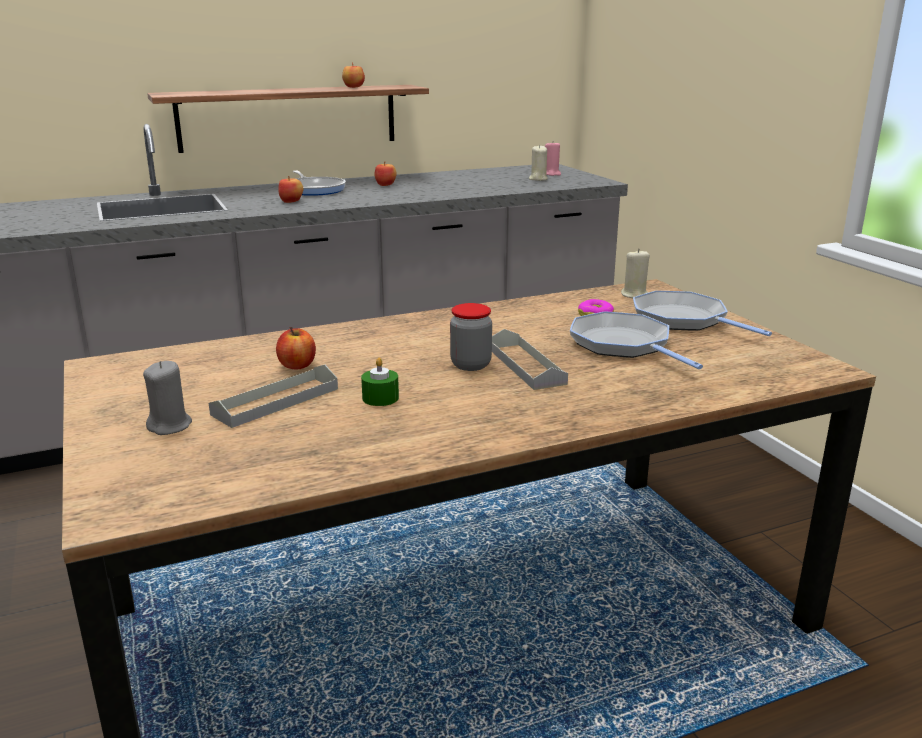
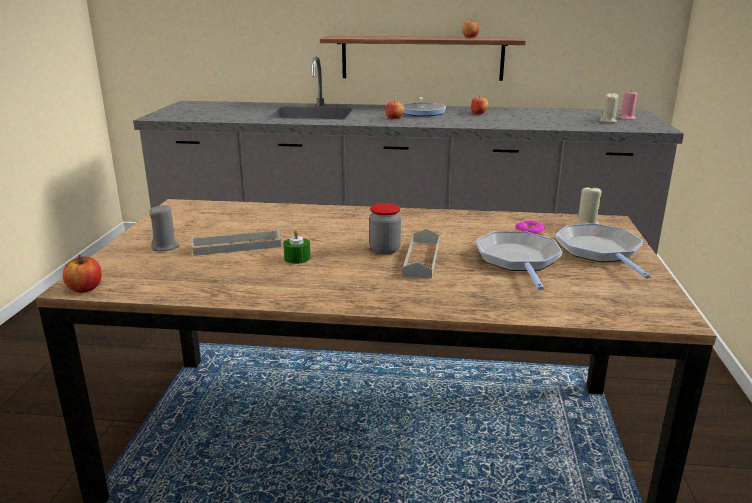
camera: 30 degrees right, 0 degrees up
apple [276,327,316,370] -> apple moved to [63,255,102,293]

